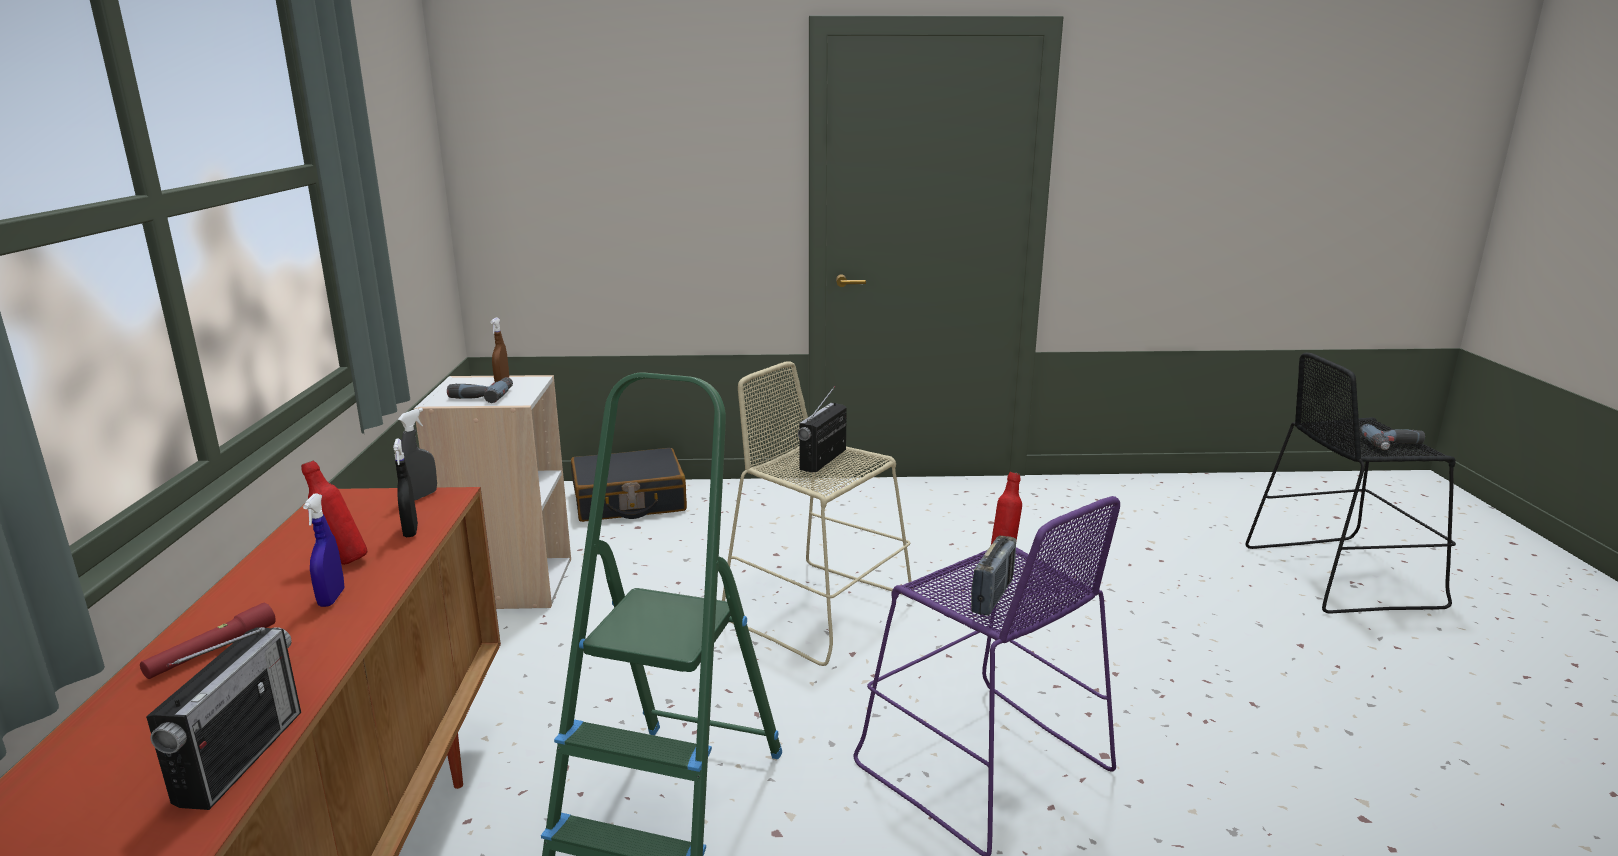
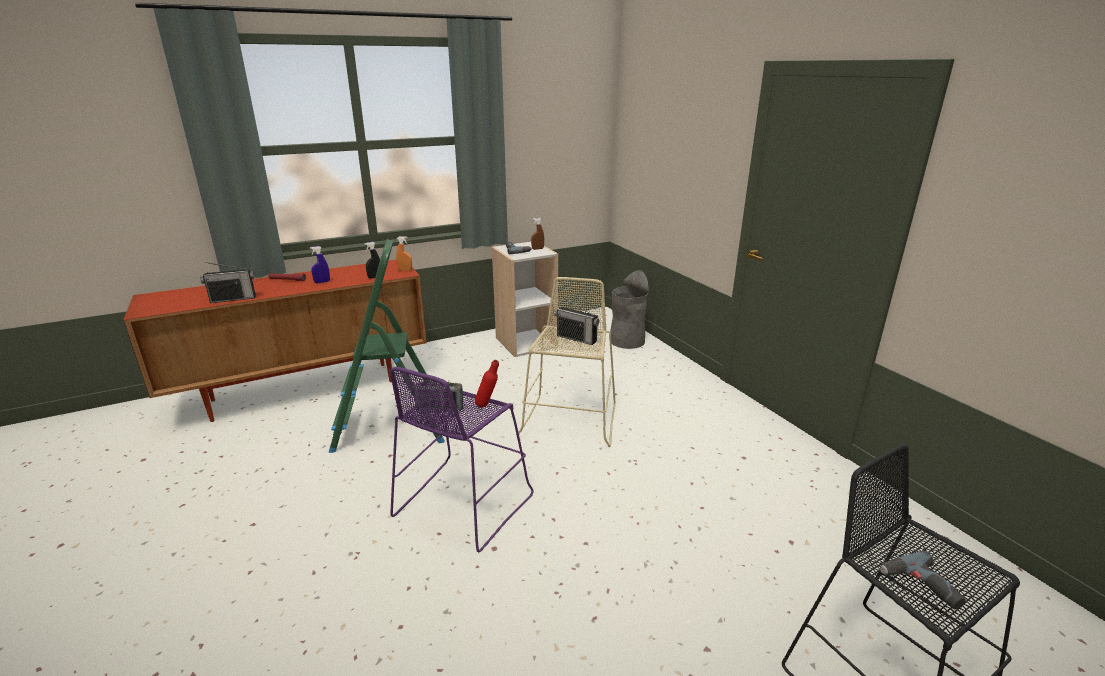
camera: 65 degrees right, 5 degrees up
red bottle [301,460,367,565] -> none
grey spray bottle [398,408,437,501] -> orange spray bottle [396,236,412,271]
black suitcase [571,448,687,522] -> grey trash can [610,270,649,349]
radio [798,386,847,472] -> radio turned 150 degrees counterclockwise [555,298,600,345]

